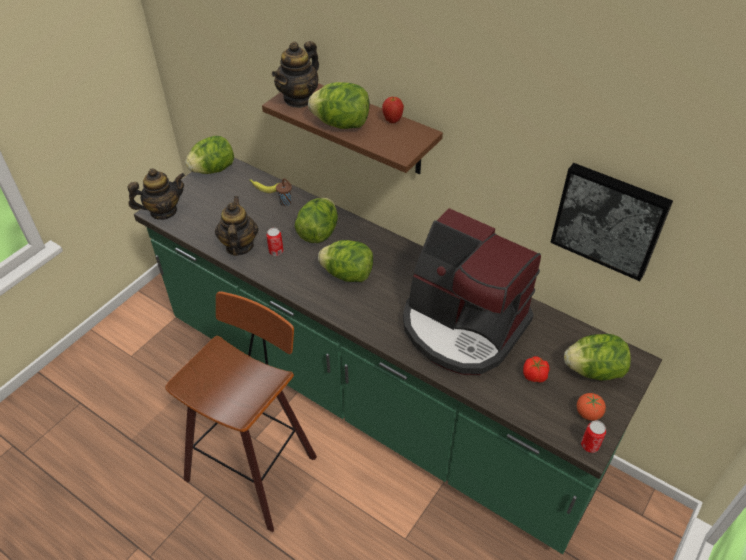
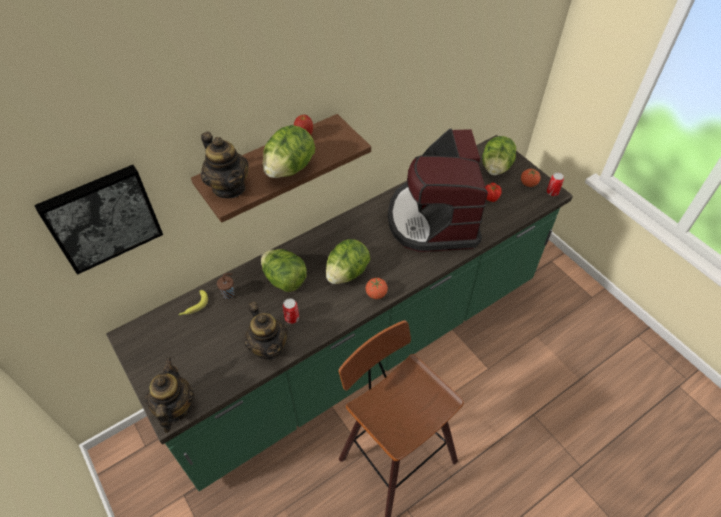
camera: 70 degrees left, 5 degrees up
lettuce [185,136,234,174] -> none
teapot [215,196,259,256] -> teapot turned 135 degrees counterclockwise [244,302,288,360]
coffee machine [403,208,541,375] -> coffee machine turned 120 degrees clockwise [388,129,488,252]
picture [550,163,673,281] -> picture moved to [34,165,163,275]
none -> tomato [366,278,388,299]

